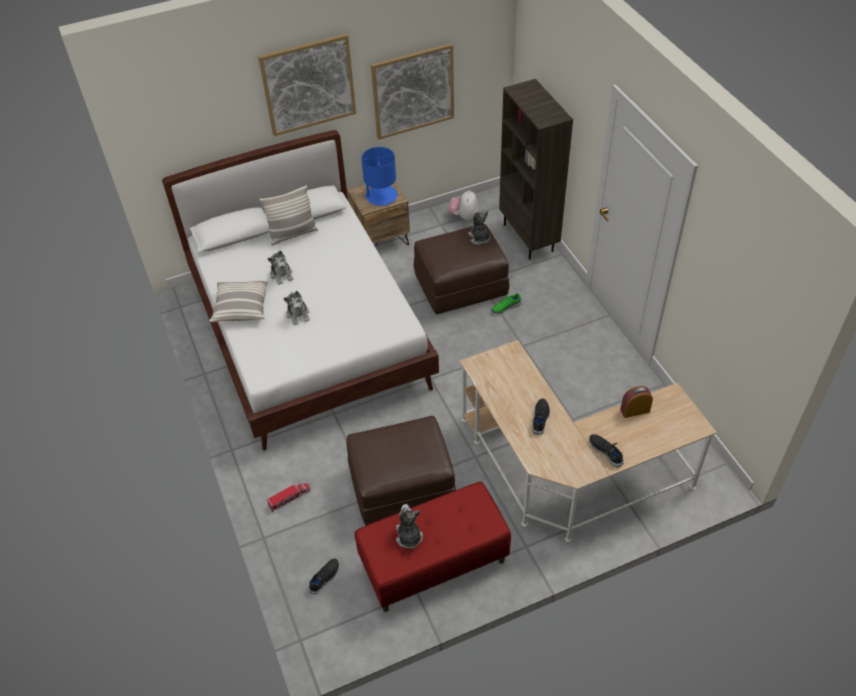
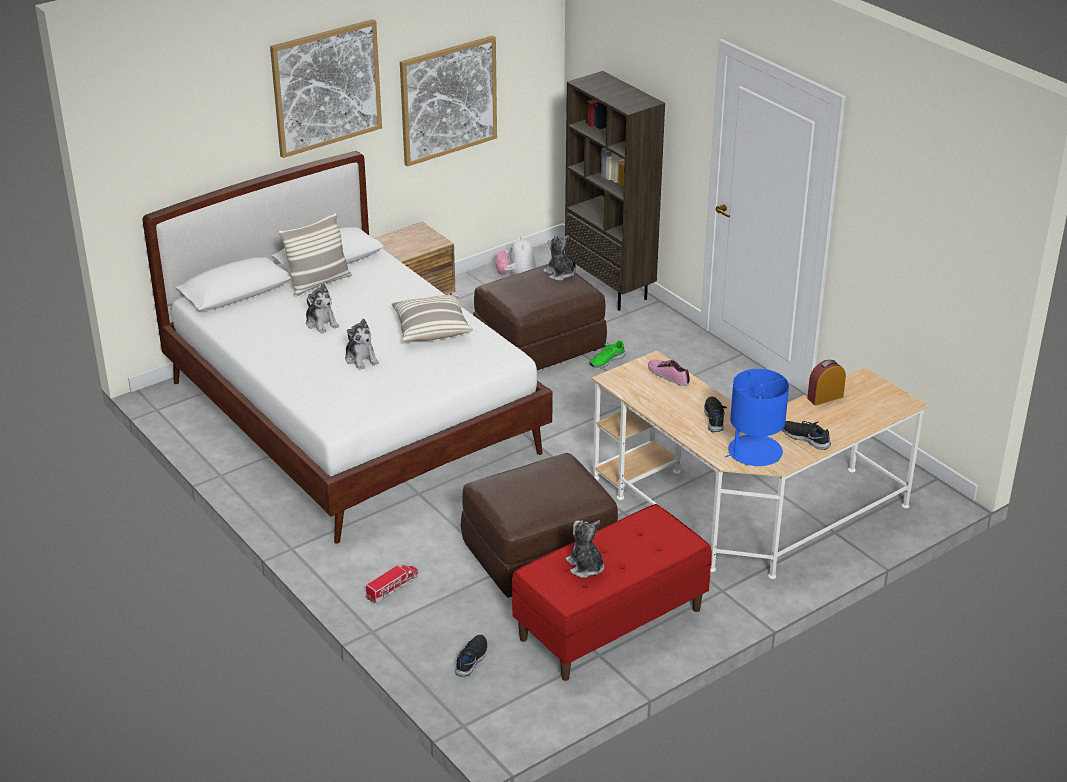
camera: 15 degrees left, 15 degrees down
pillow [209,281,269,322] -> pillow moved to [391,295,473,341]
blue table lamp [361,147,398,206] -> blue table lamp moved to [725,369,789,466]
none -> shoe [648,360,690,386]

